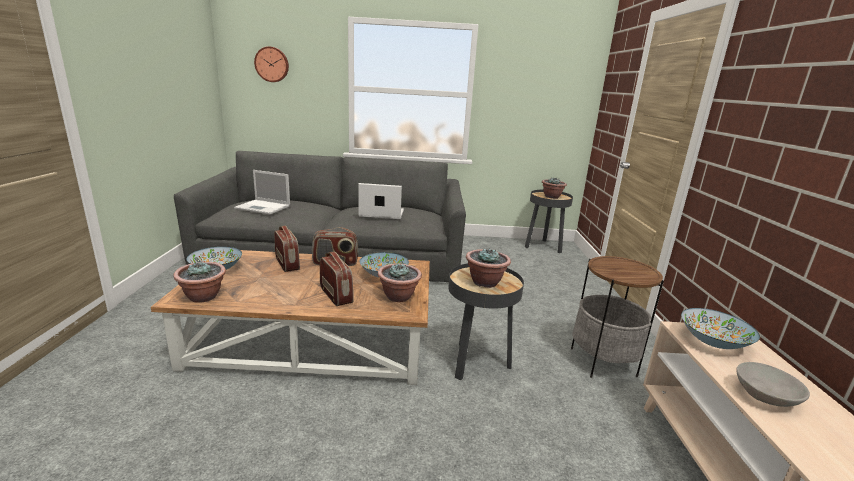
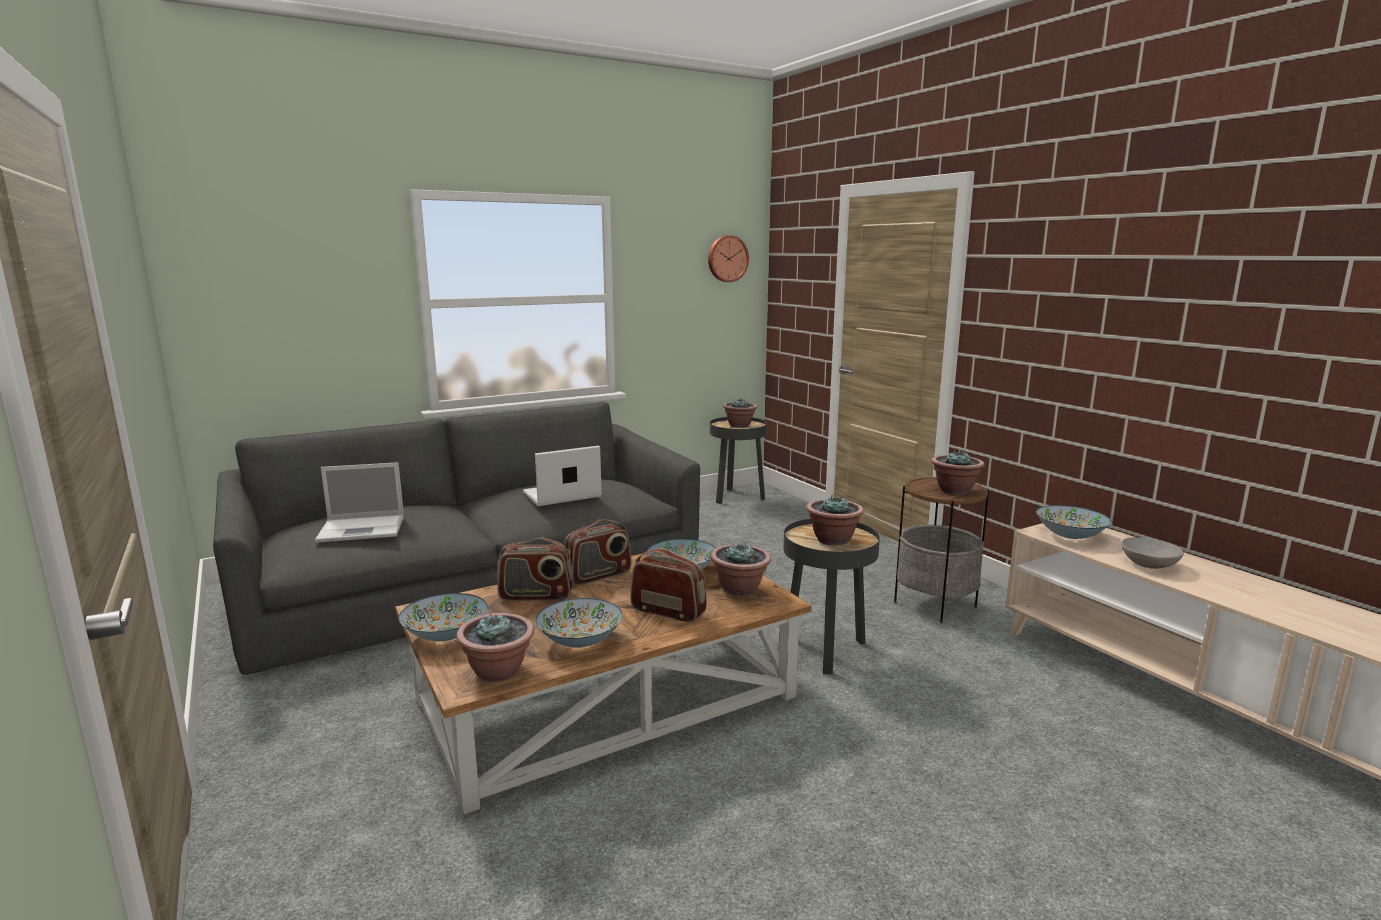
camera: 30 degrees left, 5 degrees down
wall clock [254,46,289,82] -> wall clock moved to [708,235,749,282]
radio [274,225,300,272] -> radio turned 150 degrees clockwise [497,537,573,601]
none -> bowl [536,598,623,648]
none -> potted plant [931,450,984,495]

